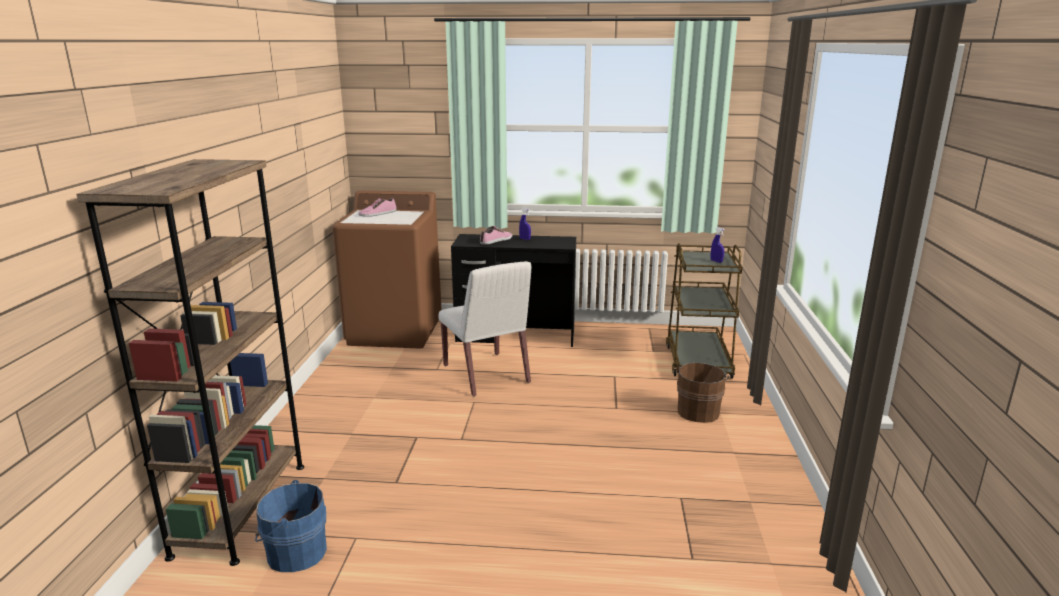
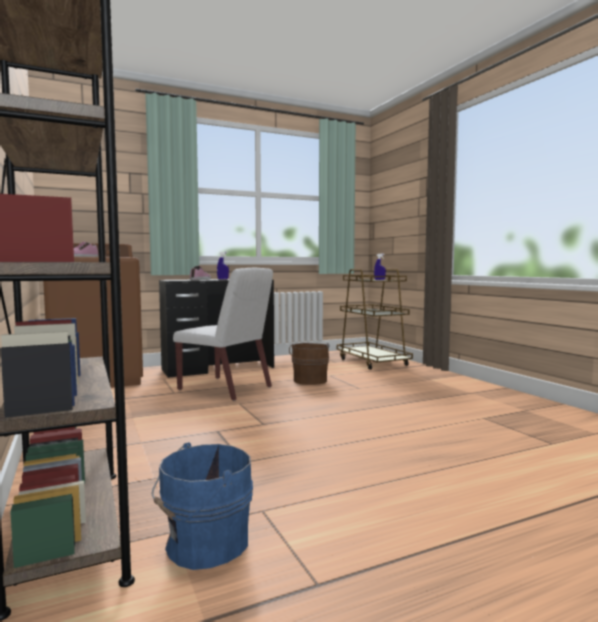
camera: 30 degrees left, 15 degrees down
brown bucket [676,362,729,423] -> brown bucket moved to [289,343,330,385]

